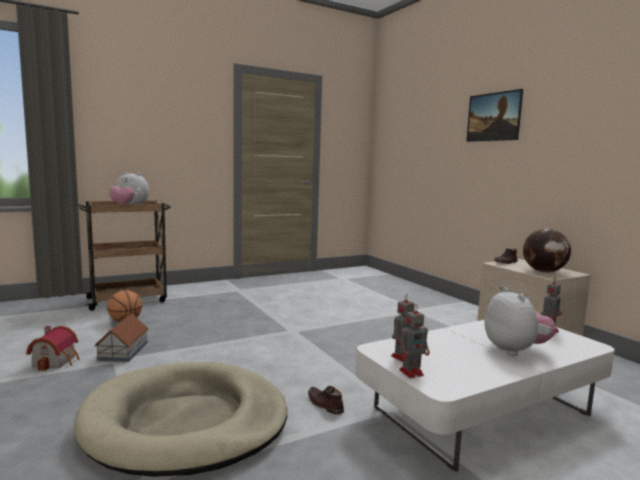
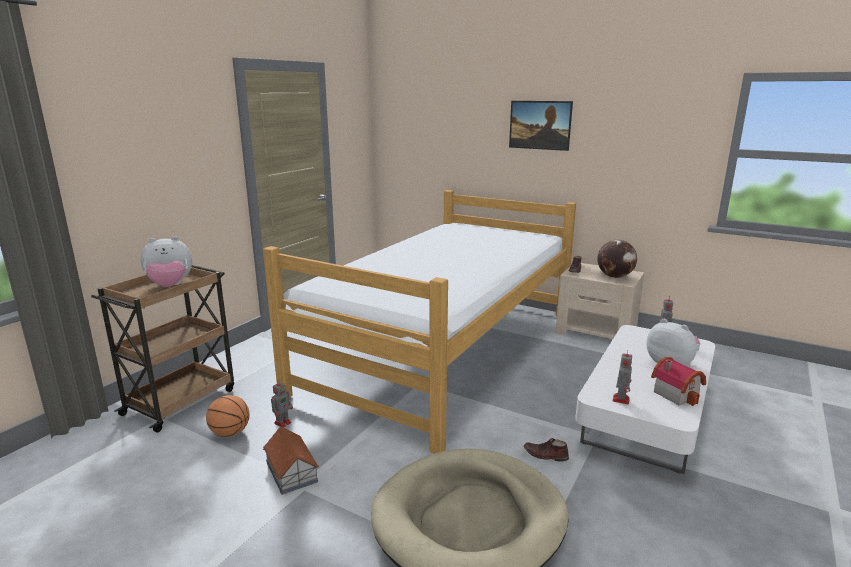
camera: 30 degrees left, 10 degrees up
toy house [26,326,80,371] -> toy house moved to [651,357,706,406]
toy robot [399,306,430,378] -> toy robot moved to [271,379,293,427]
none -> bed [263,190,576,454]

